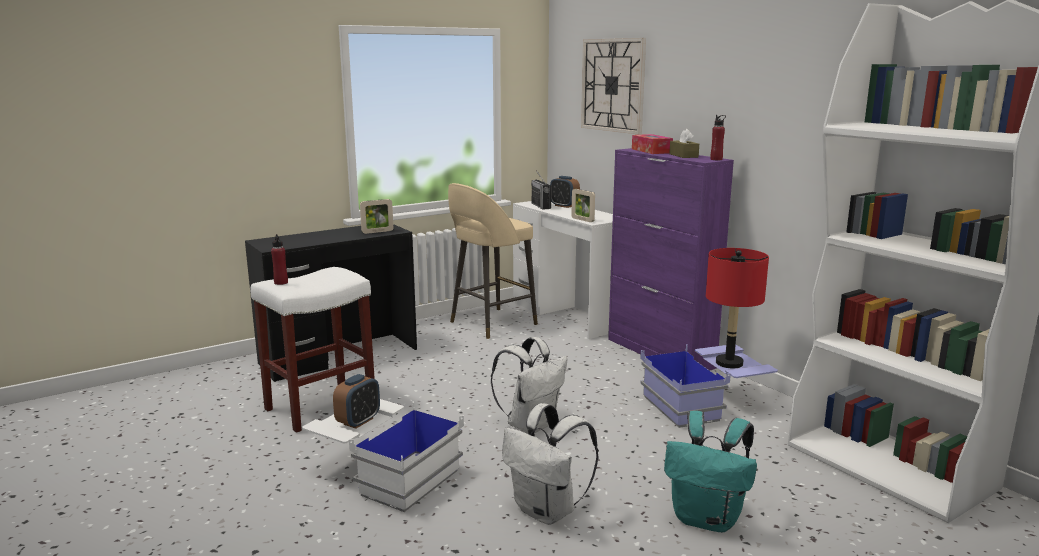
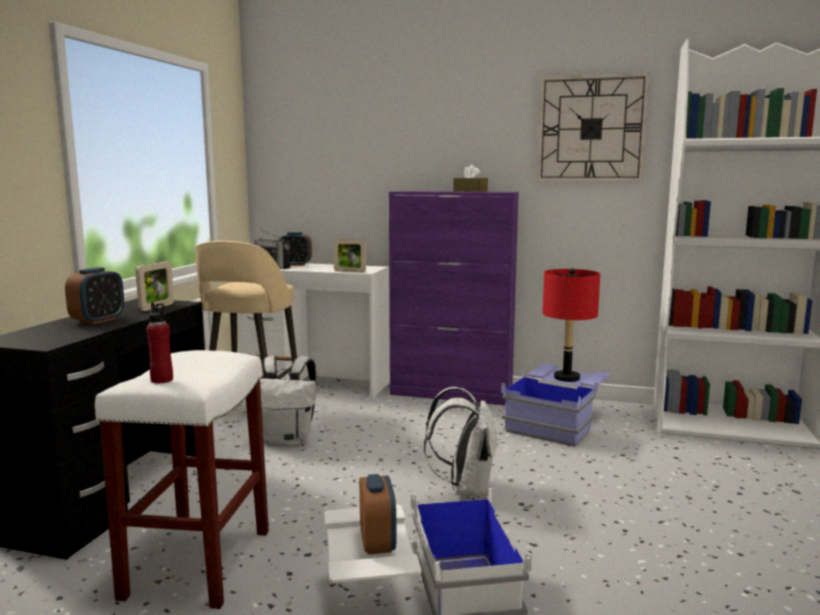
camera: 40 degrees left, 5 degrees down
white backpack [502,403,599,525] -> white backpack moved to [260,355,316,446]
wall clock [581,38,646,135] -> wall clock moved to [537,72,650,182]
tissue box [632,134,673,154] -> none
turquoise backpack [664,411,757,532] -> none
red bottle [710,115,726,160] -> none
none -> alarm clock [65,267,124,324]

